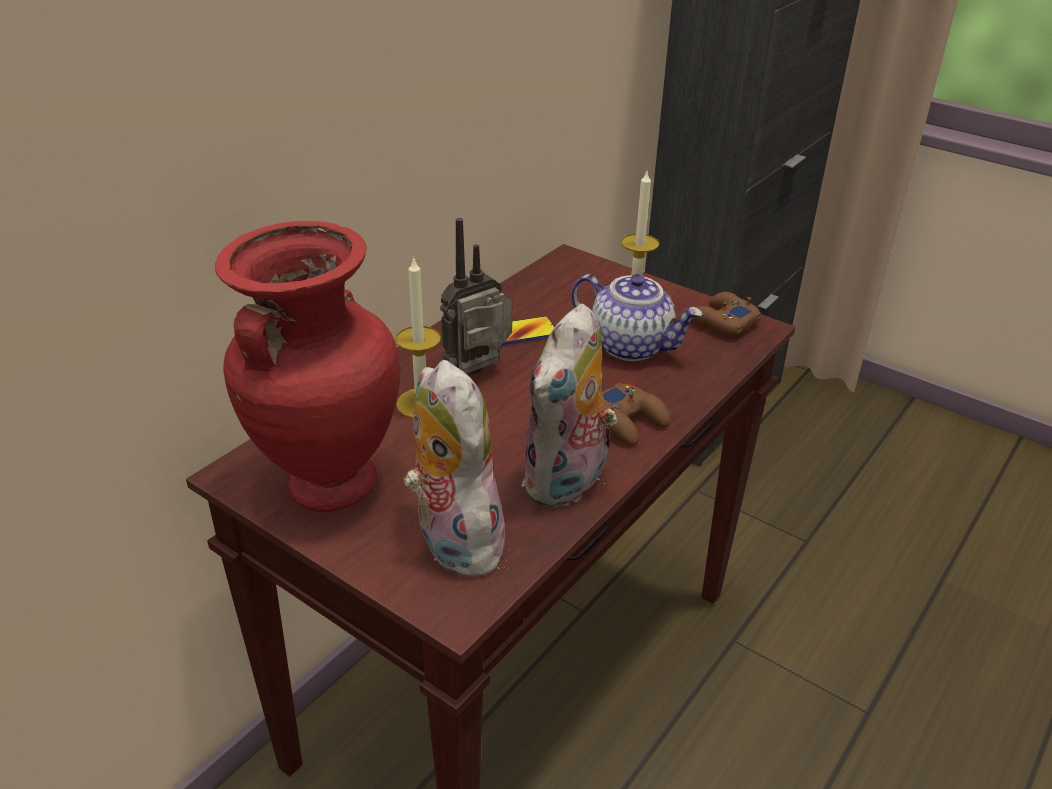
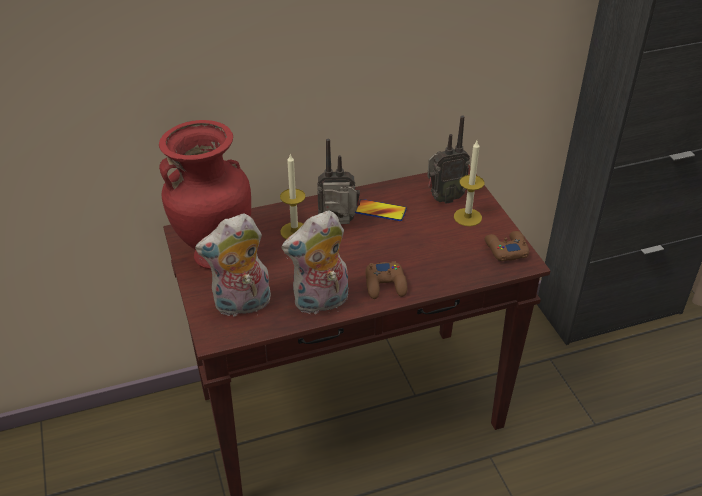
camera: 35 degrees right, 5 degrees up
plush toy [404,360,510,577] -> plush toy turned 120 degrees counterclockwise [195,213,271,317]
teapot [571,274,703,361] -> none
none -> radio [427,116,470,204]

